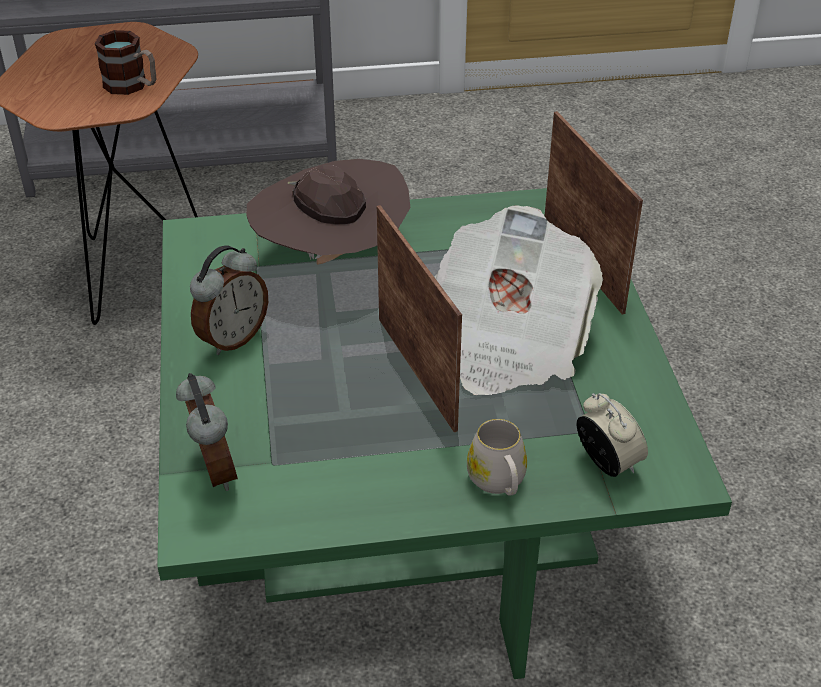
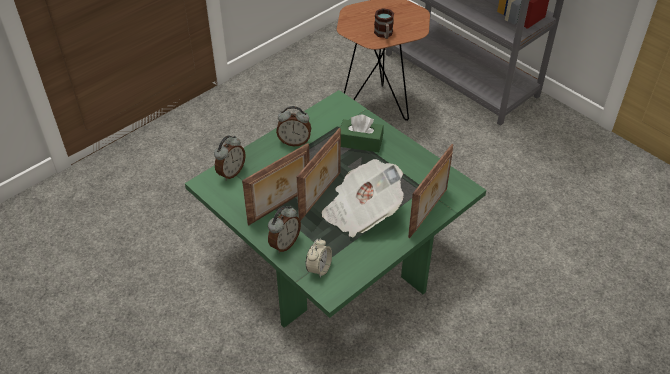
camera: 55 degrees right, 5 degrees up
brown hat [247,159,411,265] -> green tissue box [340,115,384,152]
white mug [467,419,527,496] -> alarm clock [268,206,301,253]
none -> picture frame [242,143,310,225]

